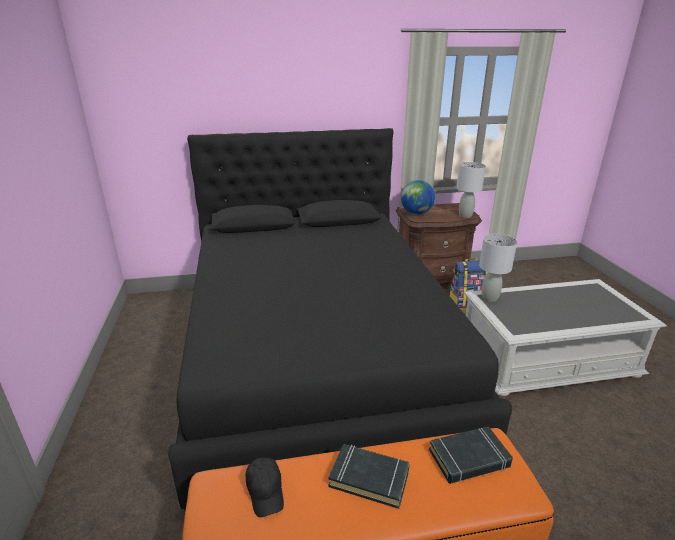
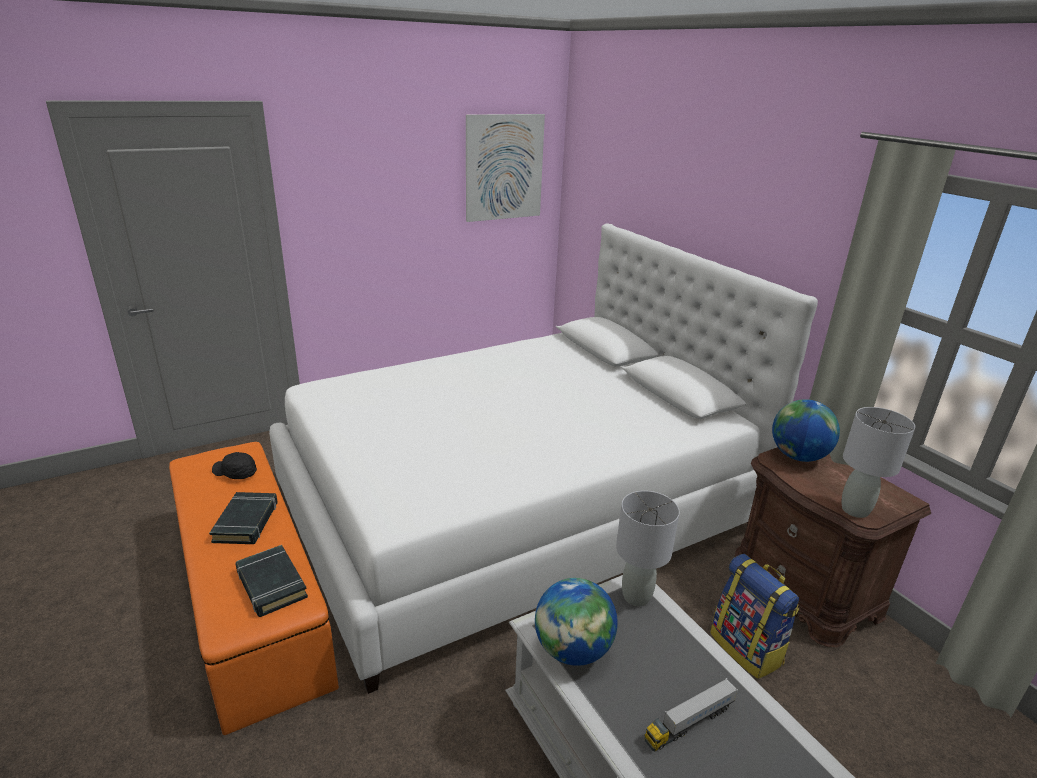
camera: 70 degrees right, 0 degrees up
black bed [168,128,512,510] -> white bed [269,224,818,694]
black cap [245,458,284,517] -> black cap turned 60 degrees clockwise [212,452,257,479]
none -> picture [466,114,545,222]
none -> globe [535,578,618,666]
none -> toy truck [644,678,738,751]

